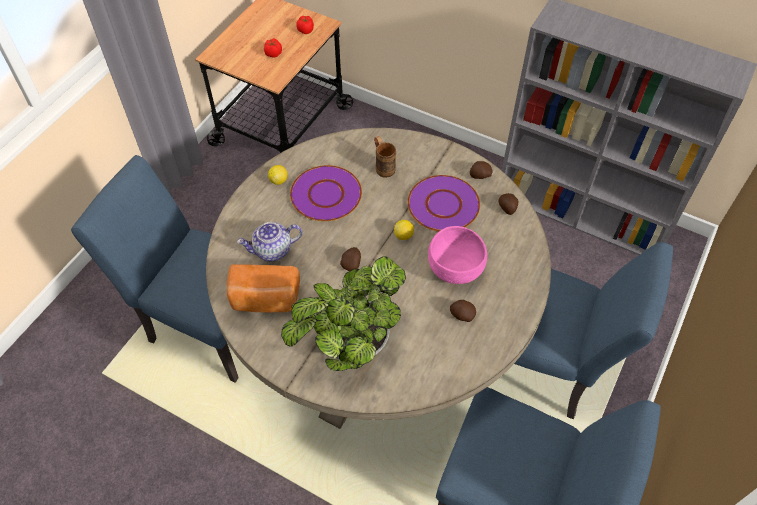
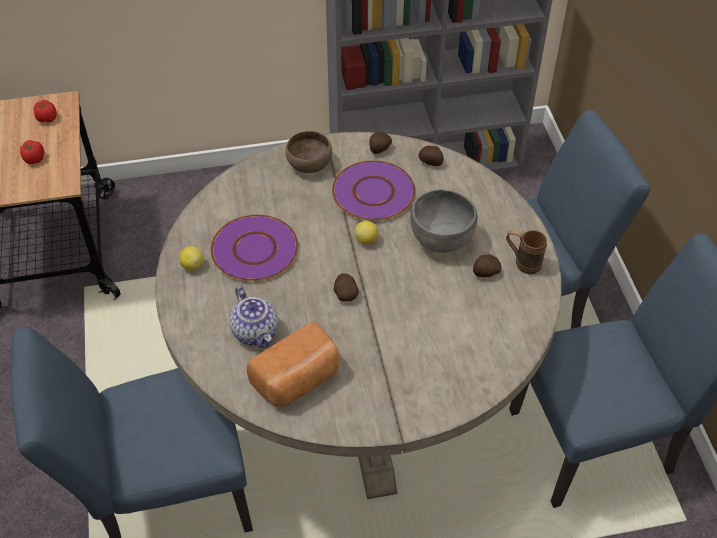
camera: 40 degrees left, 5 degrees down
teapot [237,222,302,261] -> teapot turned 60 degrees counterclockwise [230,286,279,348]
potted plant [281,256,406,371] -> none
brown mug [374,136,396,178] -> brown mug moved to [506,230,547,274]
pink bowl [428,226,487,284] -> grey bowl [410,189,478,253]
none -> brown bowl [285,131,332,173]

